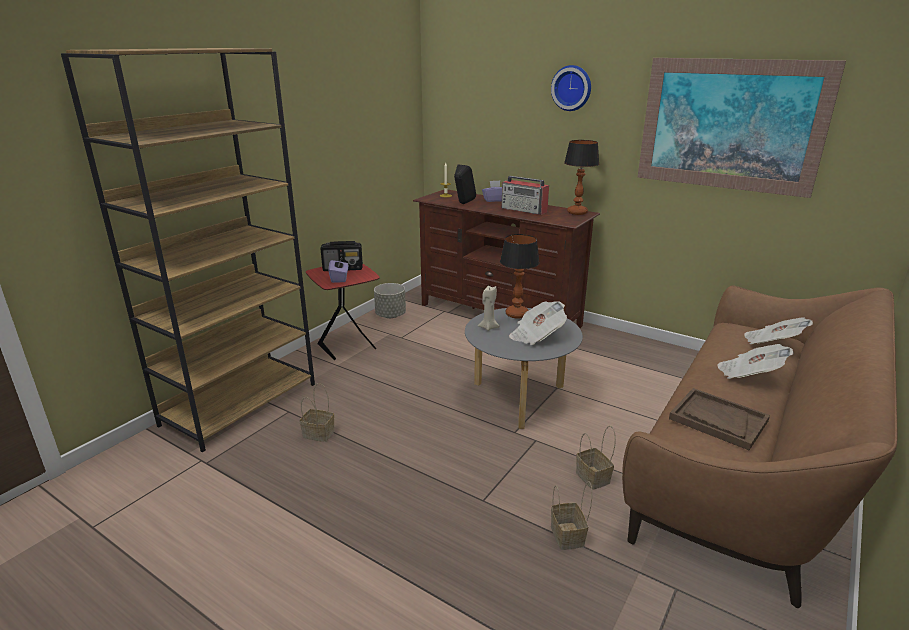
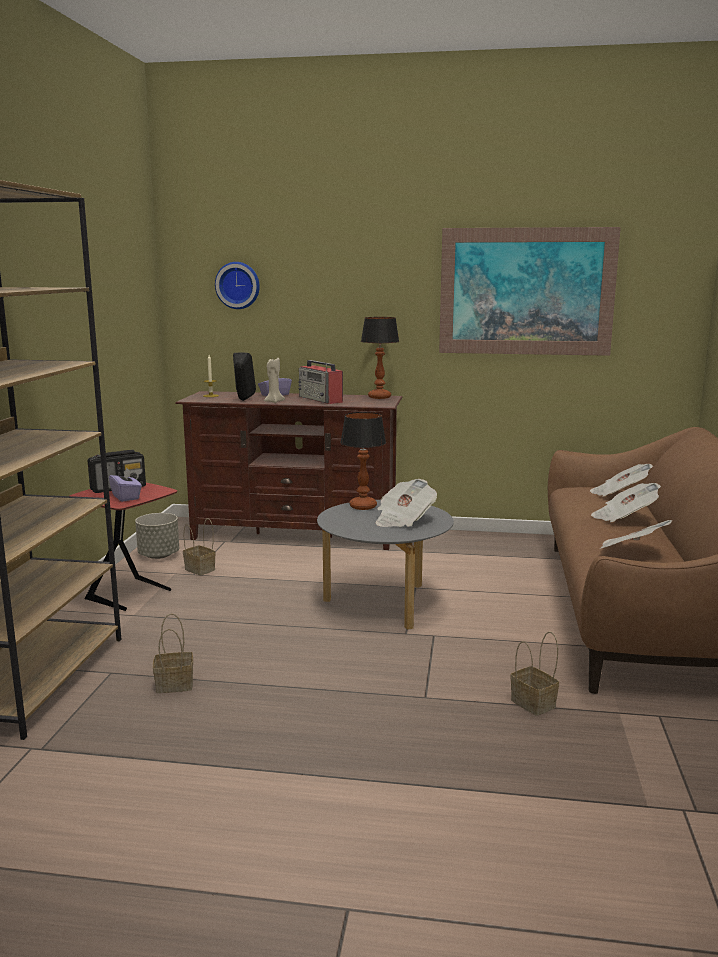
camera: 25 degrees left, 10 degrees down
beige candle [478,286,500,331] -> beige candle moved to [264,358,285,403]
radio [501,176,549,215] -> radio turned 45 degrees clockwise [298,360,343,404]
wall clock [551,65,591,111] -> wall clock moved to [215,262,260,309]
basket [576,426,616,489] -> basket moved to [183,518,216,575]
brown tray [669,388,770,450] -> newspaper [600,520,672,549]

